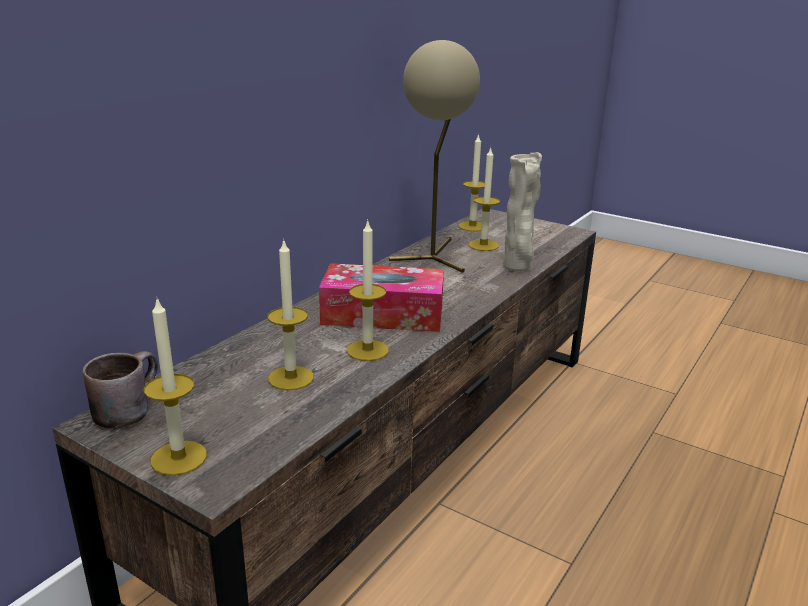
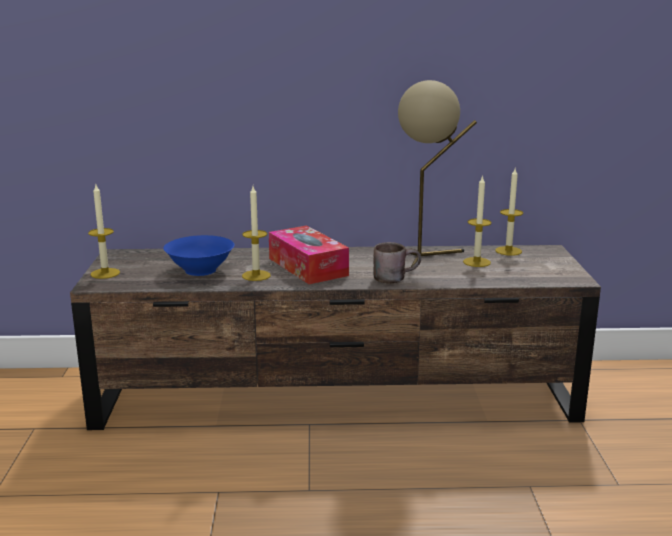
camera: 55 degrees right, 5 degrees down
brown mug [83,351,158,429] -> brown mug moved to [373,242,421,283]
candle [268,238,314,390] -> blue bowl [164,235,235,276]
beige vase [503,152,542,271] -> none

